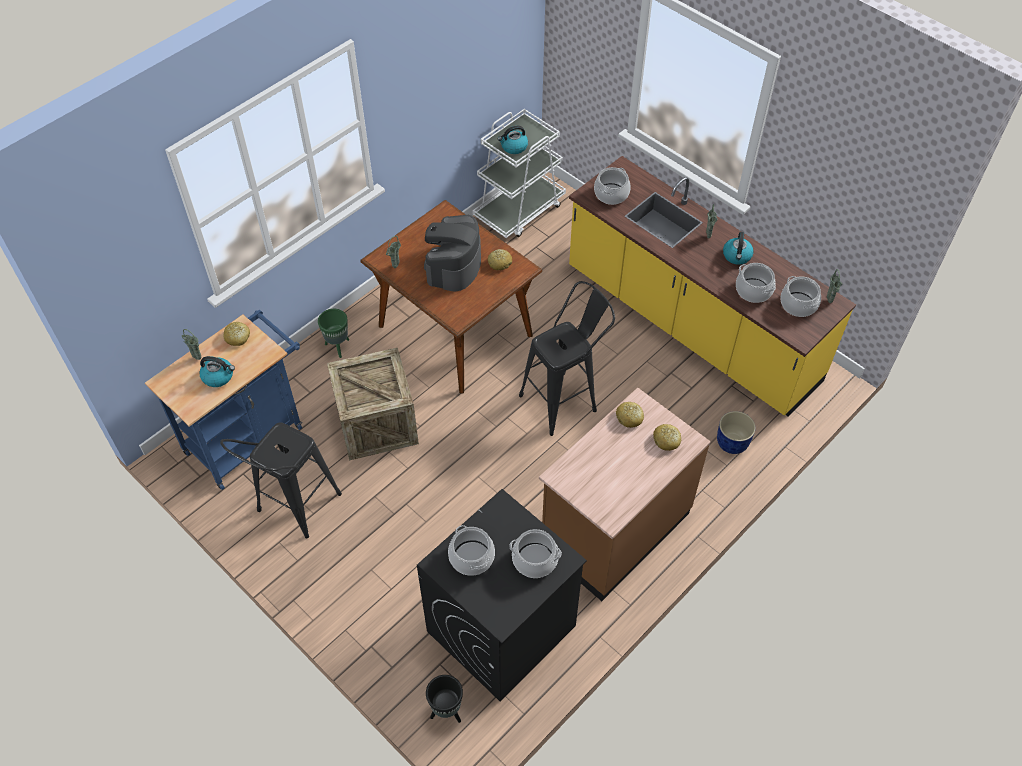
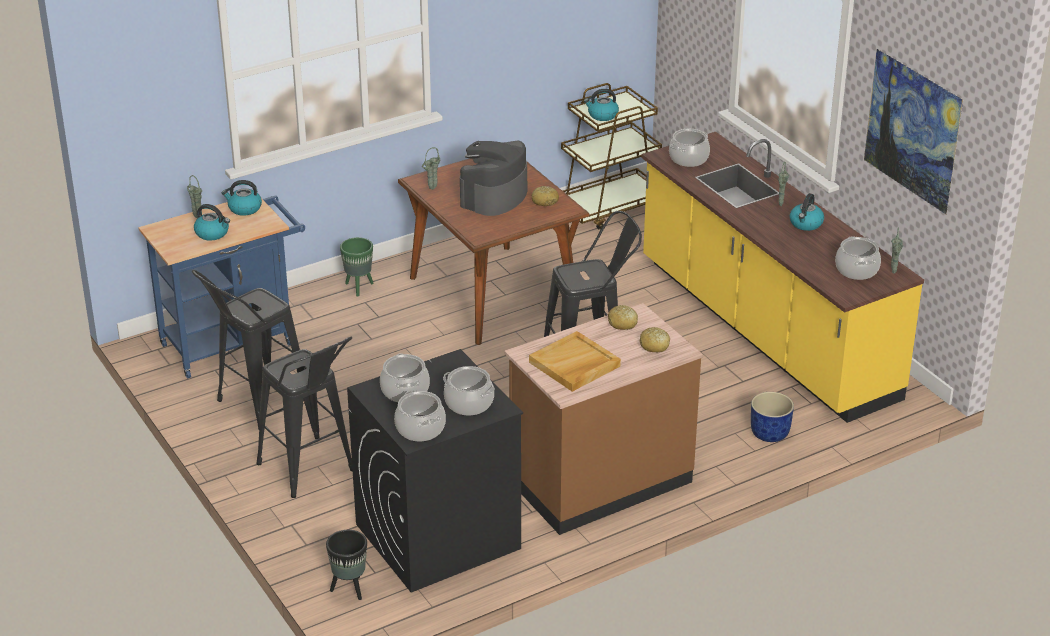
camera: 15 degrees right, 20 degrees down
bread [223,322,250,346] -> kettle [222,180,262,216]
crate [327,348,419,461] -> none
white cart [473,109,566,238] -> brown cart [561,83,662,229]
cooking pot [736,263,776,303] -> cooking pot moved to [394,391,446,441]
none -> black stool [256,336,353,498]
none -> beige tray [529,331,621,392]
none -> picture [864,49,963,215]

